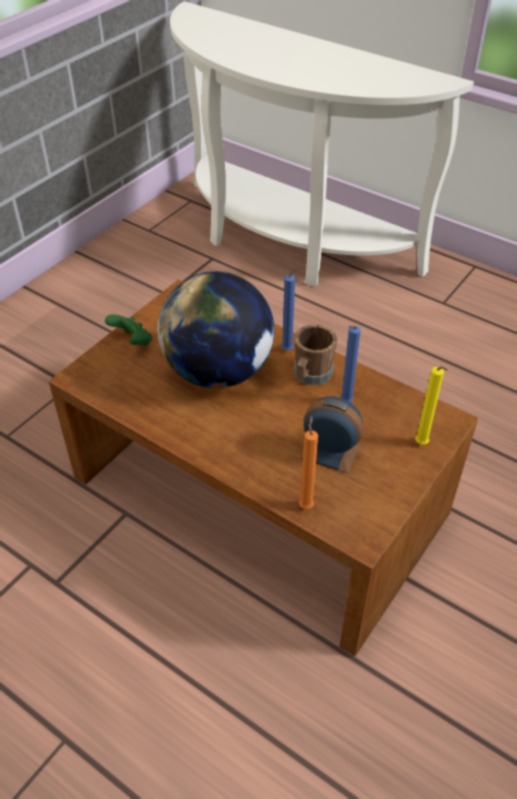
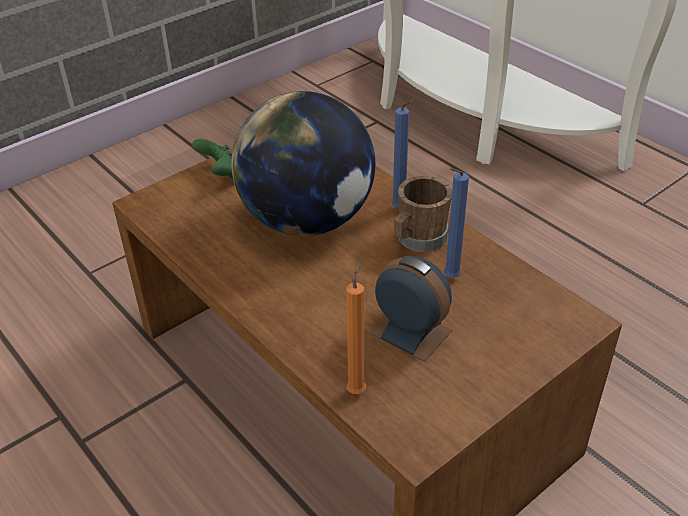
camera: 15 degrees right, 5 degrees down
yellow candle [415,367,447,445] -> none

